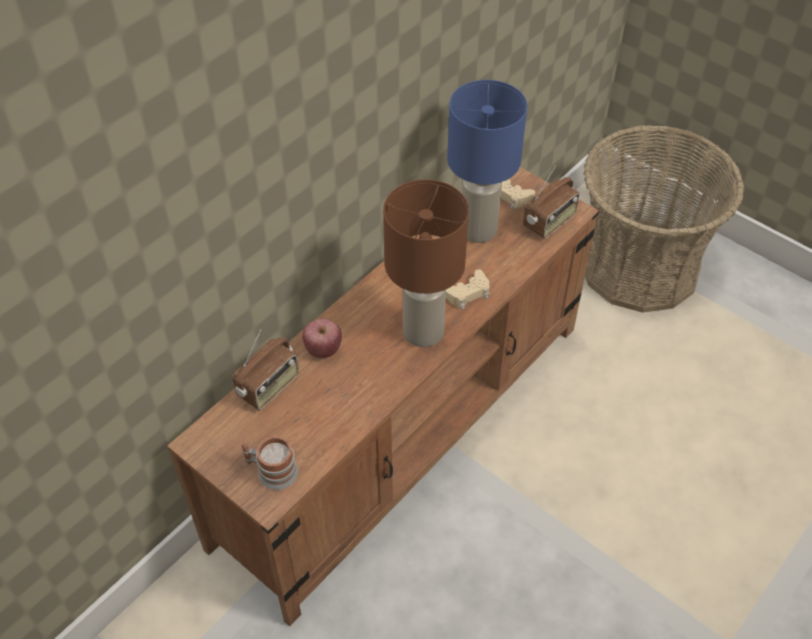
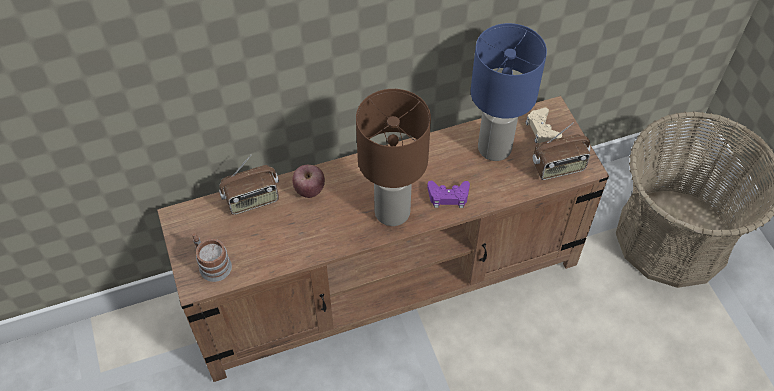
camera: 30 degrees right, 5 degrees up
beige game controller [446,269,490,310] -> purple game controller [427,181,470,208]

